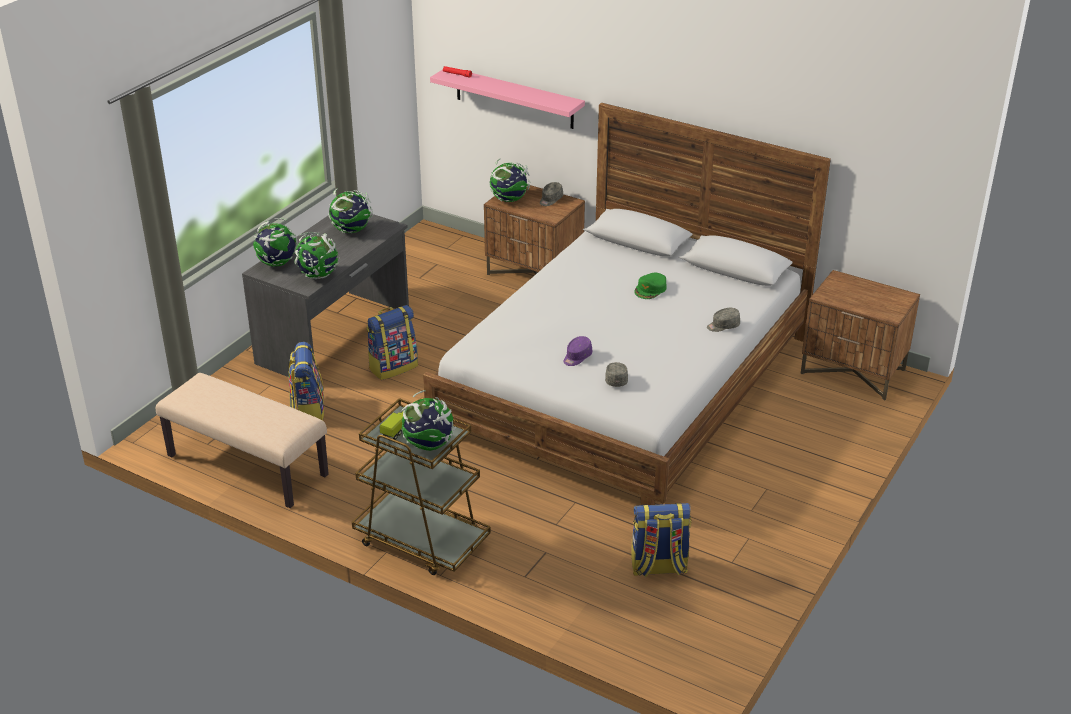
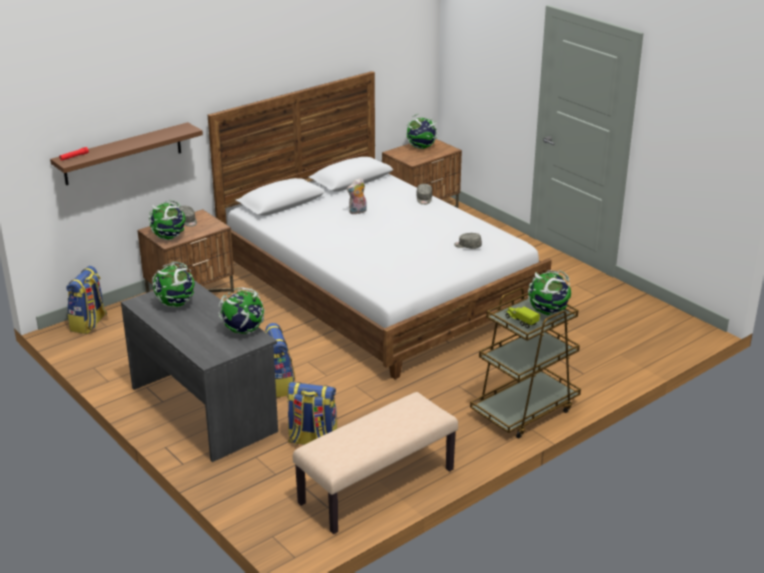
camera: 70 degrees left, 5 degrees down
globe [253,218,297,267] -> globe moved to [406,114,439,149]
pink shelf [430,70,585,129] -> brown shelf [50,122,203,185]
purple cap [564,336,592,366] -> none
backpack [631,503,691,577] -> backpack moved to [66,266,107,334]
green cap [634,273,667,299] -> plush toy [347,178,367,214]

